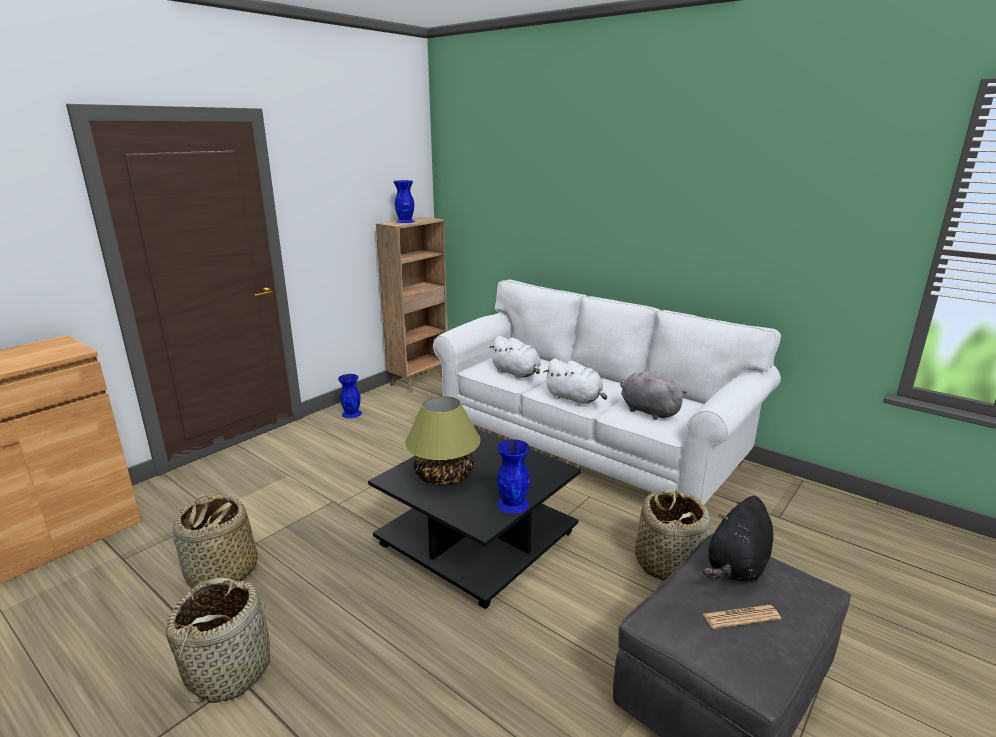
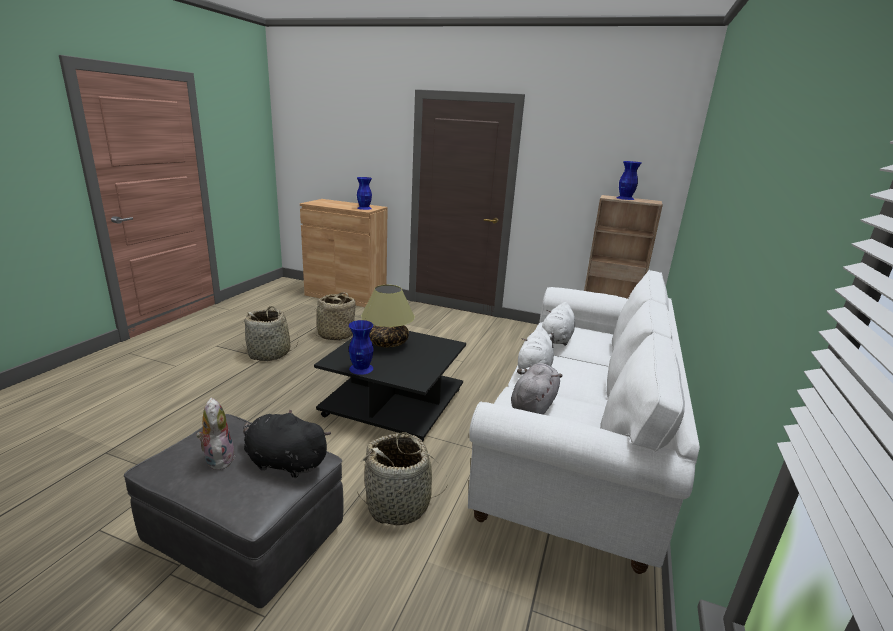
camera: 70 degrees right, 0 degrees up
blue vase [338,374,362,418] -> blue vase moved to [357,177,372,210]
newspaper [703,605,781,629] -> plush toy [196,397,235,470]

